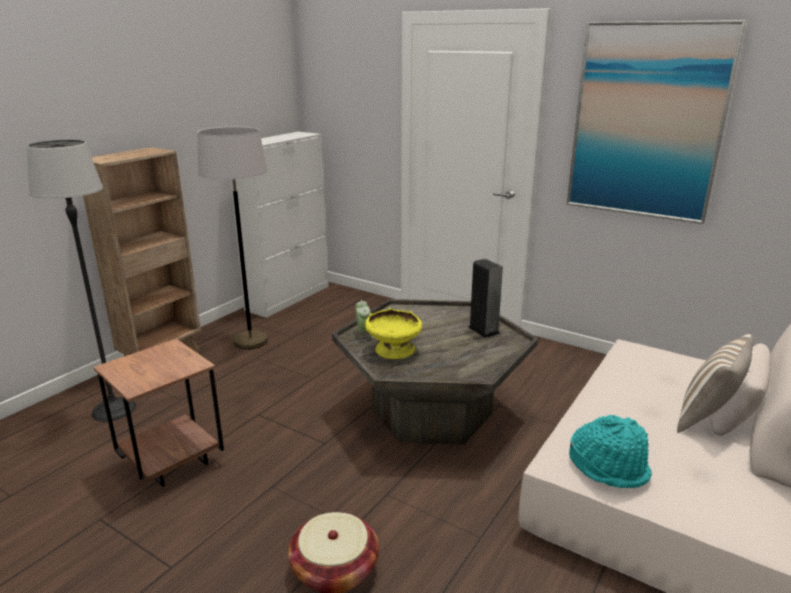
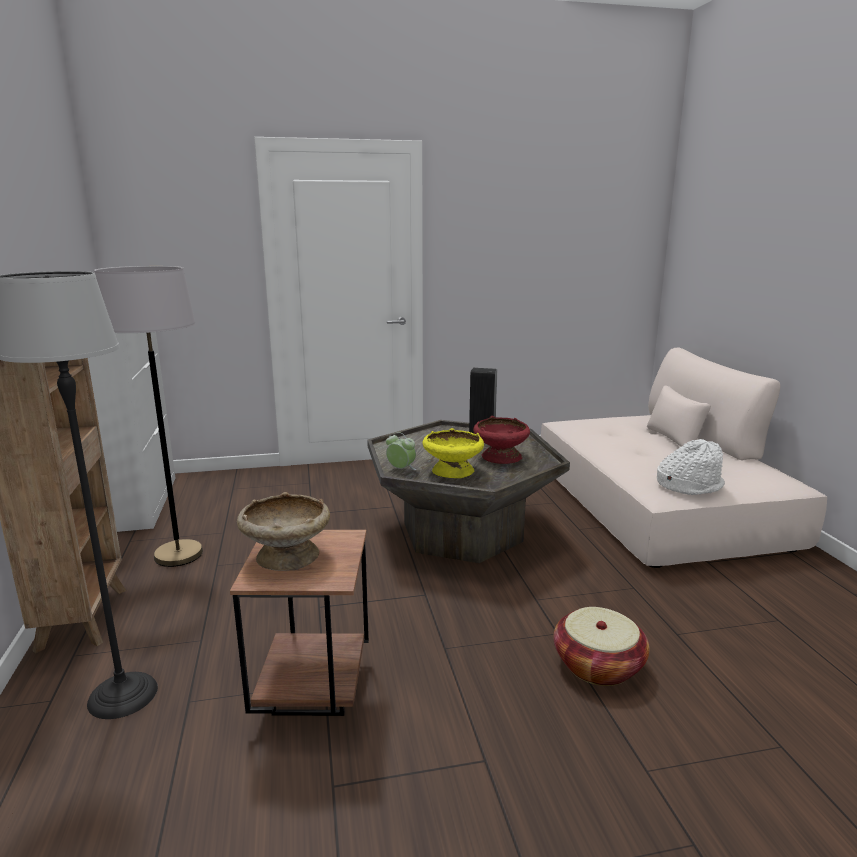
camera: 45 degrees left, 5 degrees down
picture [567,20,746,224] -> none
turquoise hat [569,415,652,488] -> white hat [657,439,725,495]
pillow [677,334,753,433] -> none
none -> beige bowl [237,492,330,571]
none -> red bowl [473,416,530,464]

